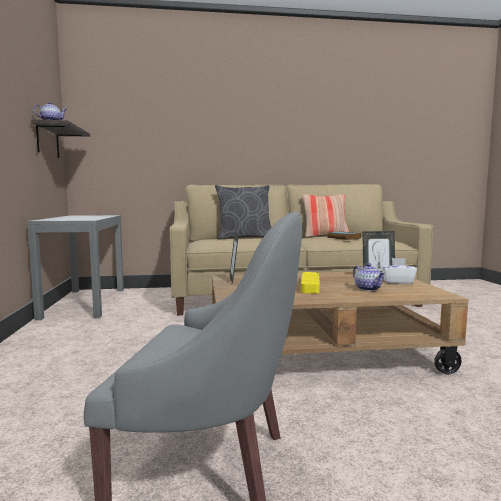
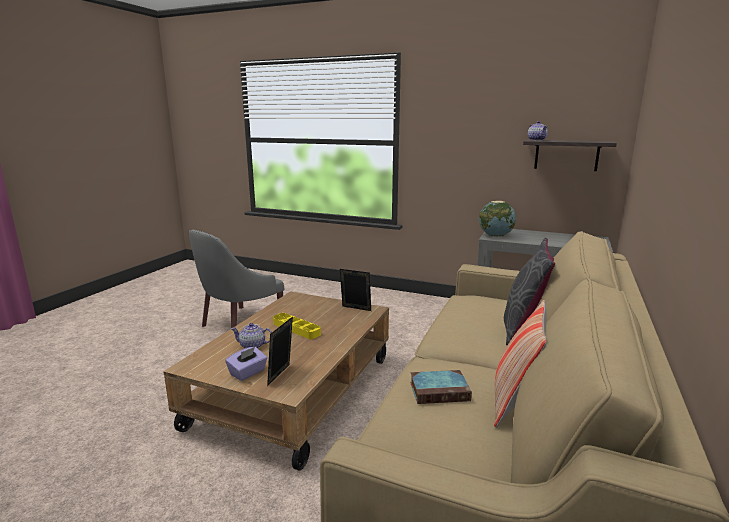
camera: 120 degrees right, 10 degrees up
white tissue box [382,258,417,284] -> purple tissue box [225,347,267,381]
none -> globe [479,201,516,237]

